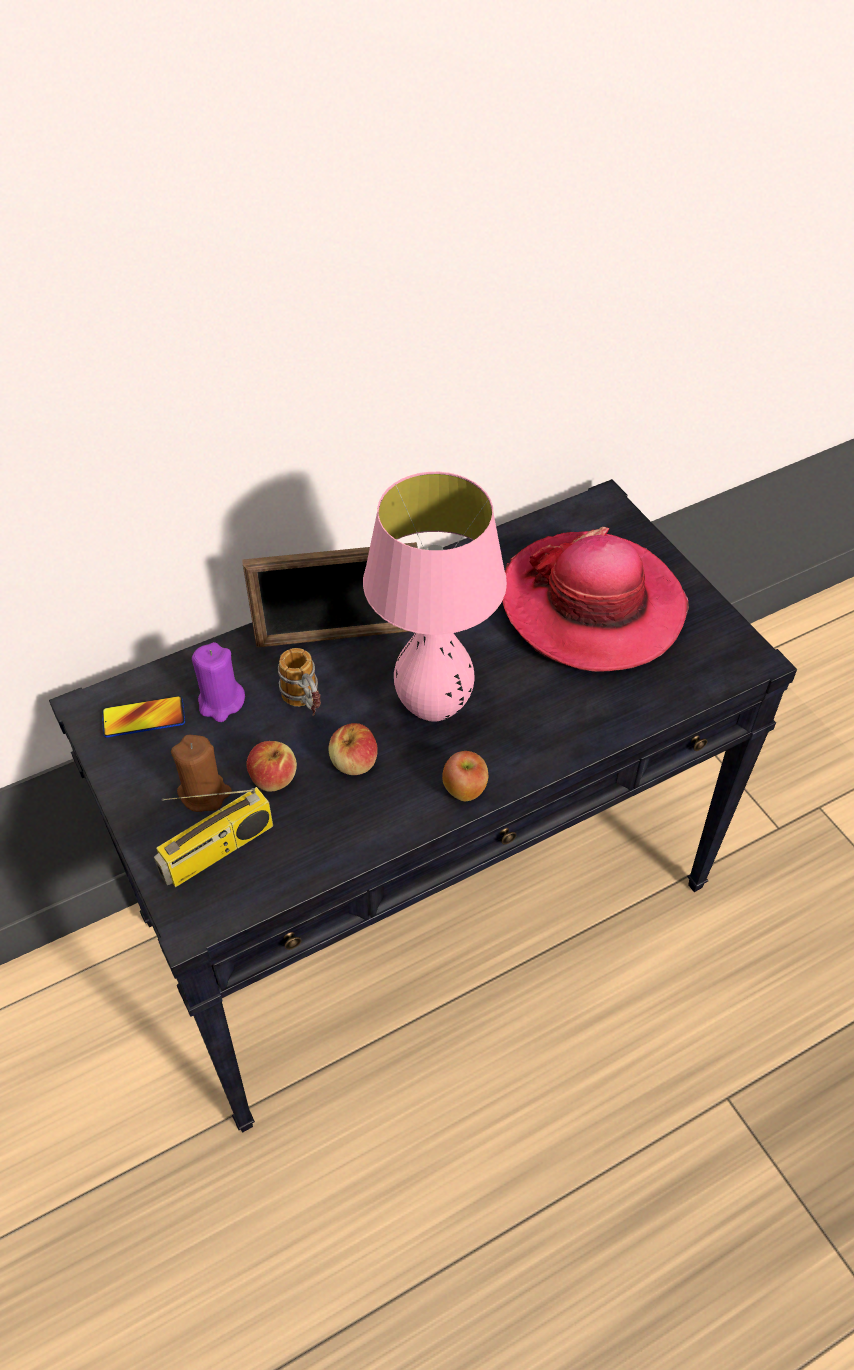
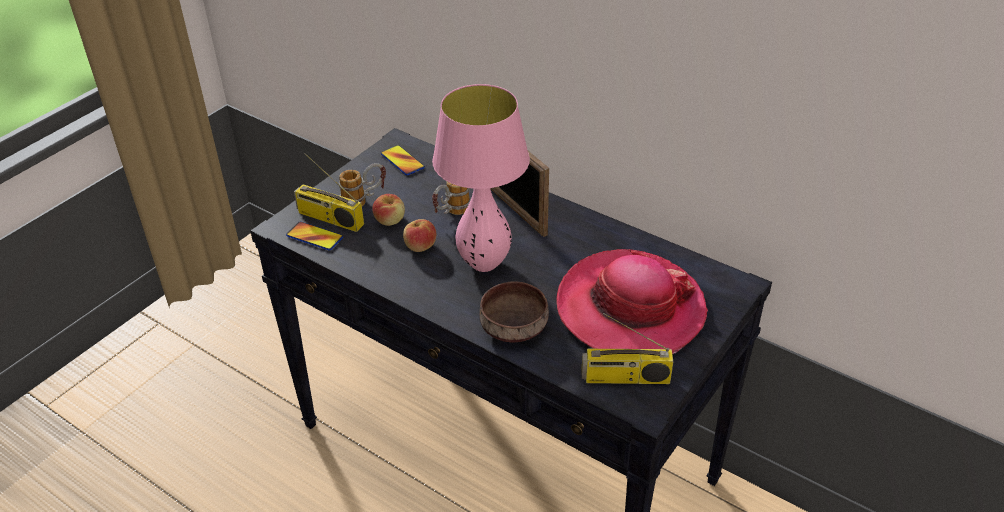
camera: 65 degrees right, 10 degrees down
brown candle [171,735,232,812] -> mug [339,163,386,206]
purple candle [192,642,245,722] -> none
apple [442,751,488,801] -> none
none -> phone [286,221,343,250]
none -> brown bowl [480,282,549,342]
none -> radio [581,313,674,384]

